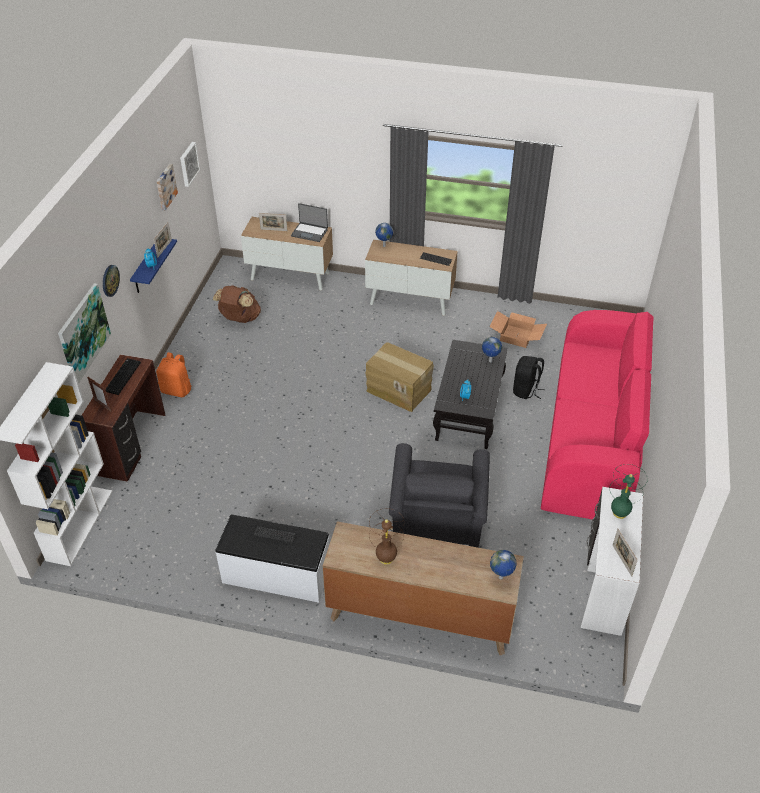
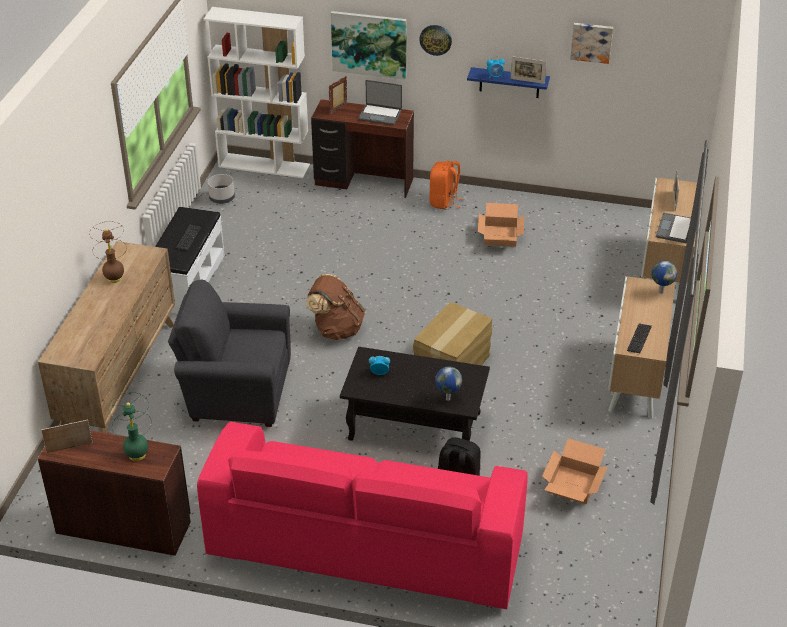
camera: 90 degrees right, 5 degrees down
keyboard [106,358,141,395] -> laptop [358,80,402,125]
picture [180,142,200,187] -> none
brown backpack [213,285,261,323] -> brown backpack moved to [306,274,365,340]
globe [490,550,517,579] -> none
white desk [580,487,643,636] -> brown desk [38,425,191,556]
none -> grey planter [208,174,235,204]
none -> cardboard box [478,203,524,247]

